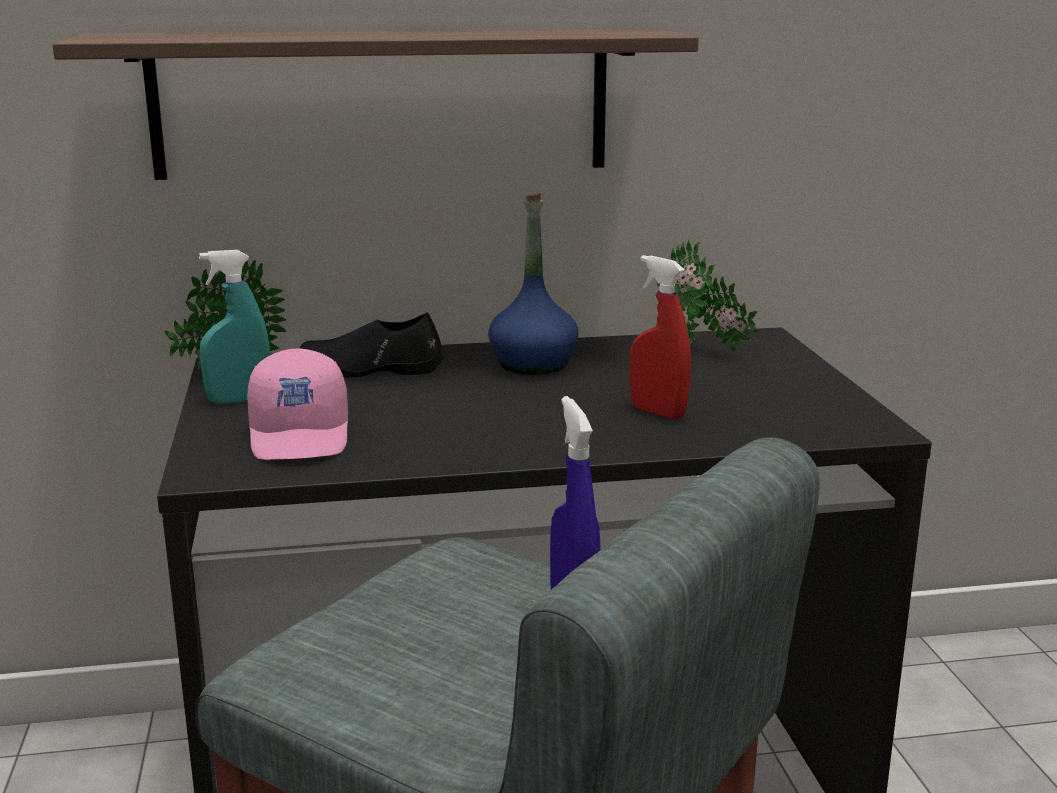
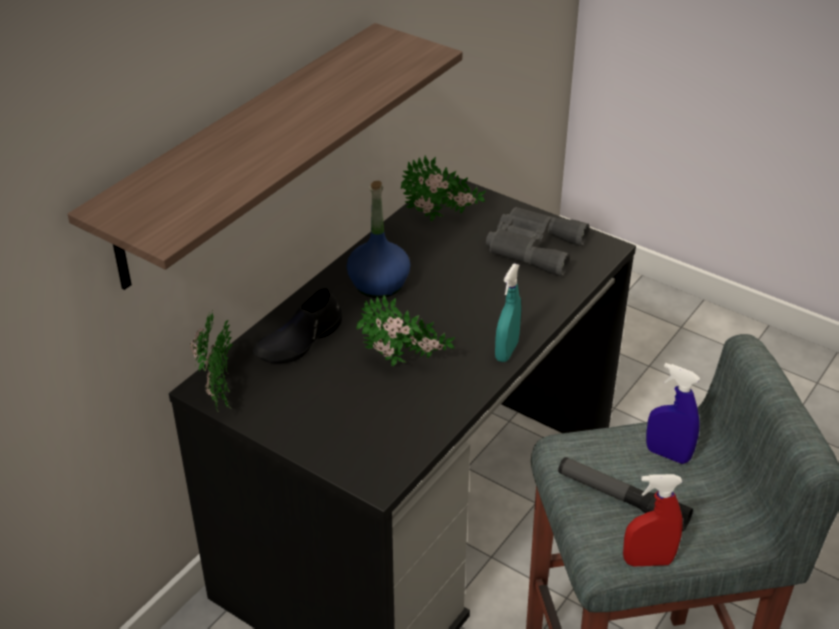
camera: 45 degrees left, 20 degrees up
turquoise spray bottle [199,250,270,404] -> turquoise spray bottle moved to [495,263,521,362]
pink cap [247,349,348,460] -> none
red spray bottle [630,255,691,420] -> red spray bottle moved to [623,474,682,566]
none -> potted plant [356,295,455,366]
none -> grey binoculars [486,207,589,277]
none -> flashlight [558,457,693,531]

